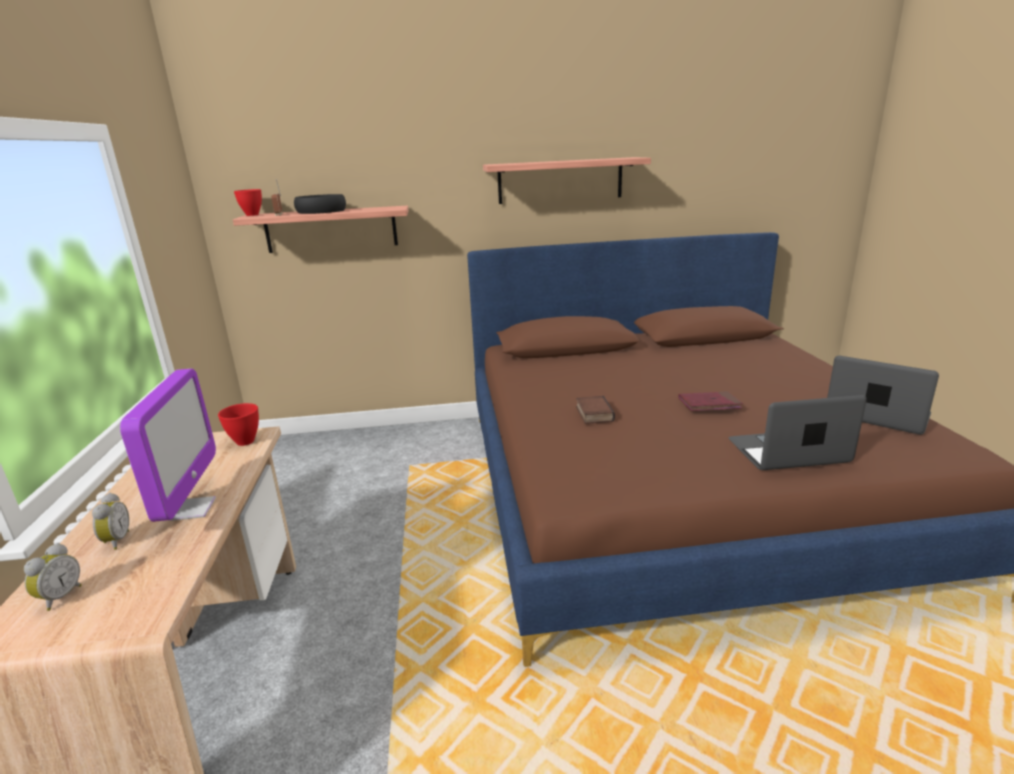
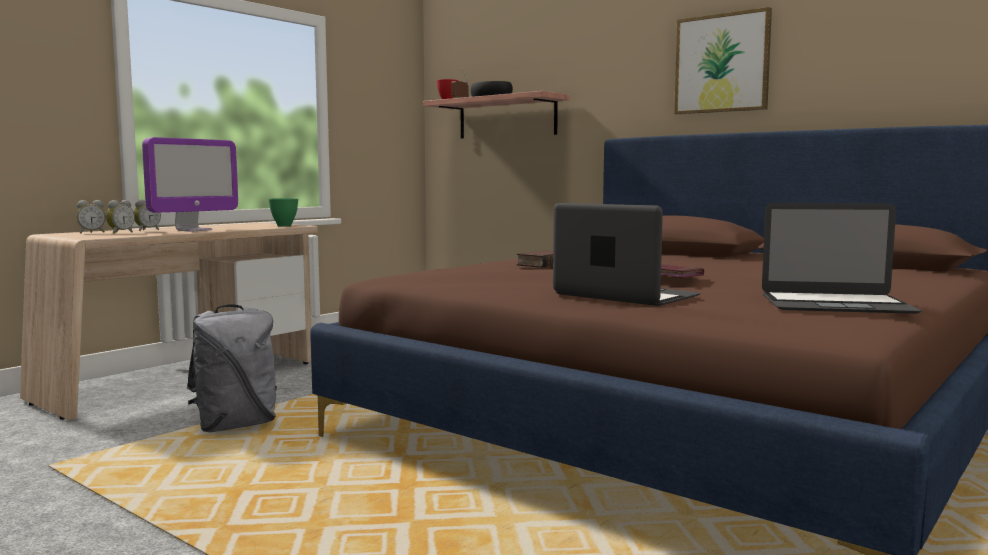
camera: 45 degrees right, 15 degrees down
red bowl [218,403,259,446] -> green bowl [269,198,298,226]
shelf [483,157,651,204] -> picture [674,7,772,114]
laptop [827,356,939,435] -> laptop turned 105 degrees clockwise [762,203,922,314]
none -> alarm clock [106,200,135,234]
none -> grey backpack [187,304,277,432]

